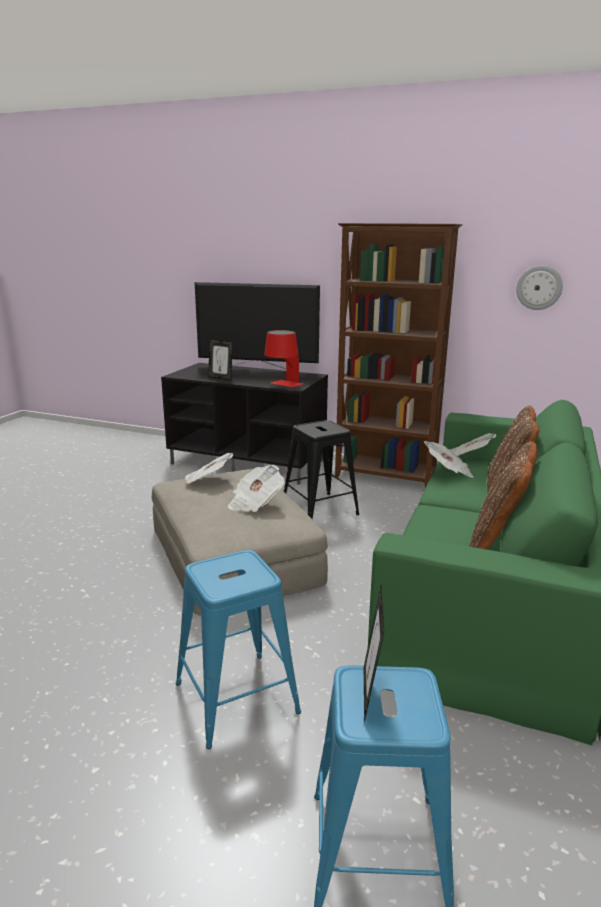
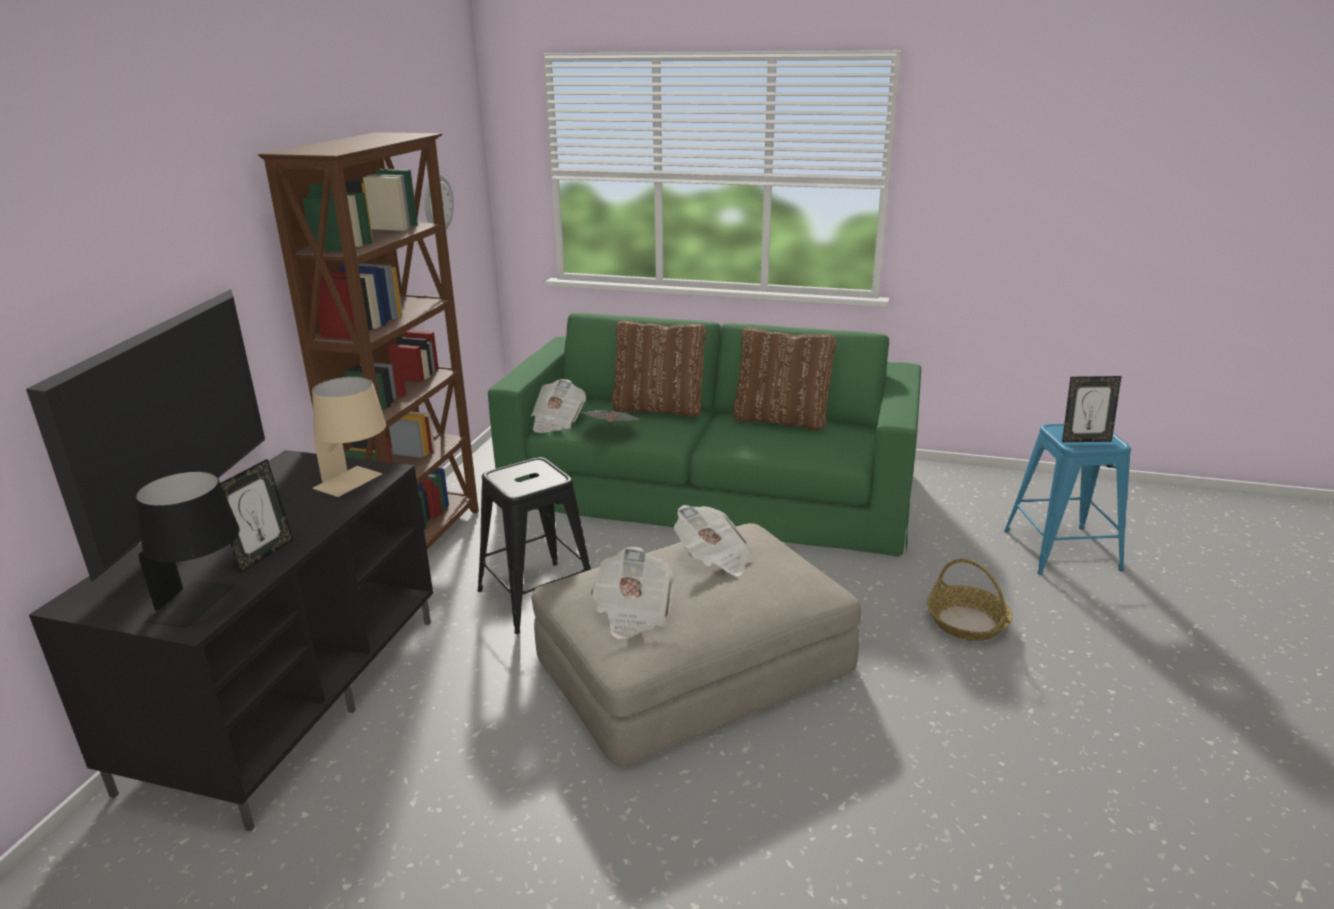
camera: 95 degrees left, 5 degrees up
blue stool [176,550,301,749] -> basket [927,559,1013,641]
red table lamp [264,330,303,388] -> beige table lamp [312,377,386,497]
none -> black table lamp [136,471,240,627]

